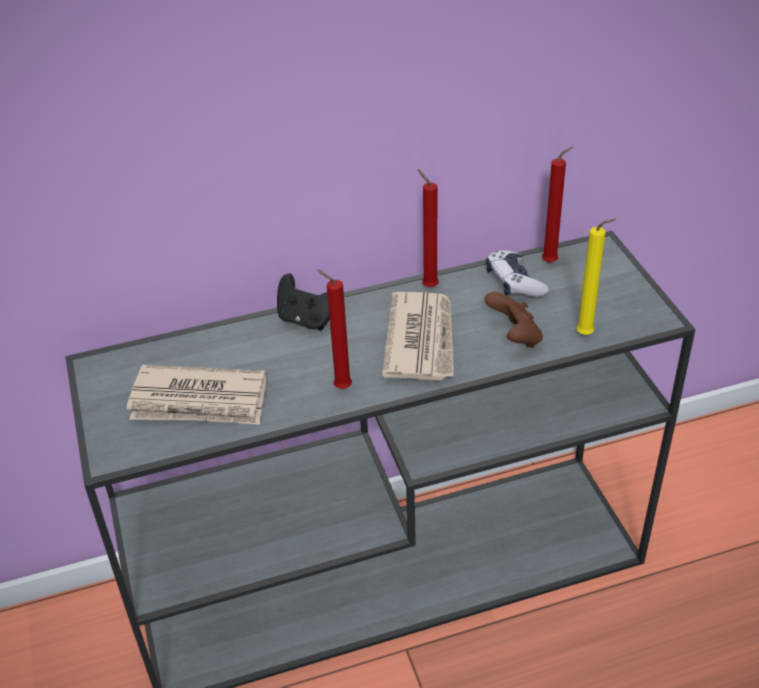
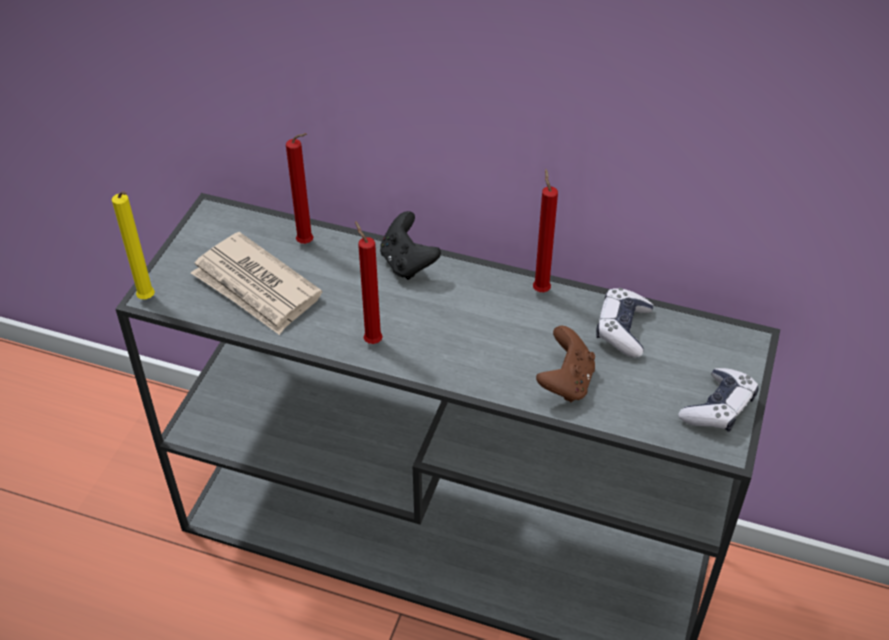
camera: 35 degrees right, 5 degrees up
newspaper [382,292,454,381] -> none
red candle [542,146,573,263] -> red candle moved to [286,133,313,244]
yellow candle [576,219,616,335] -> yellow candle moved to [112,191,155,299]
none -> game controller [679,368,759,432]

